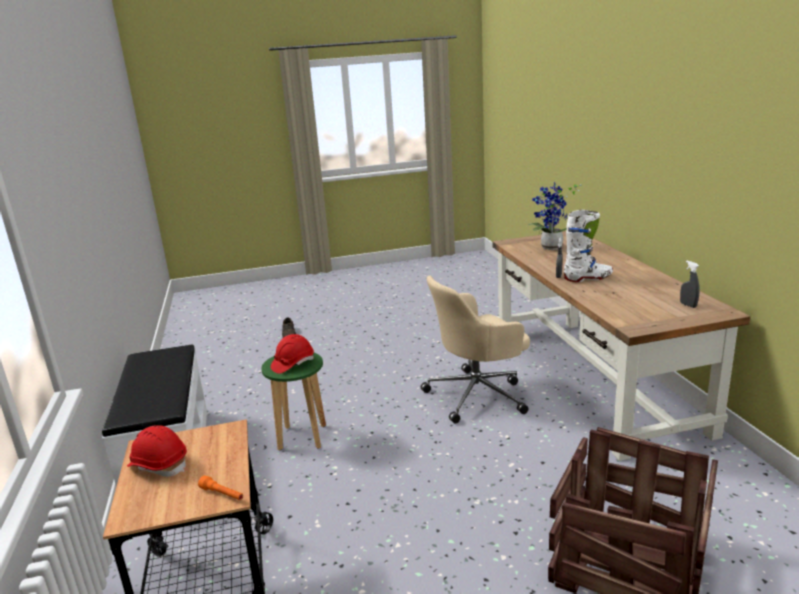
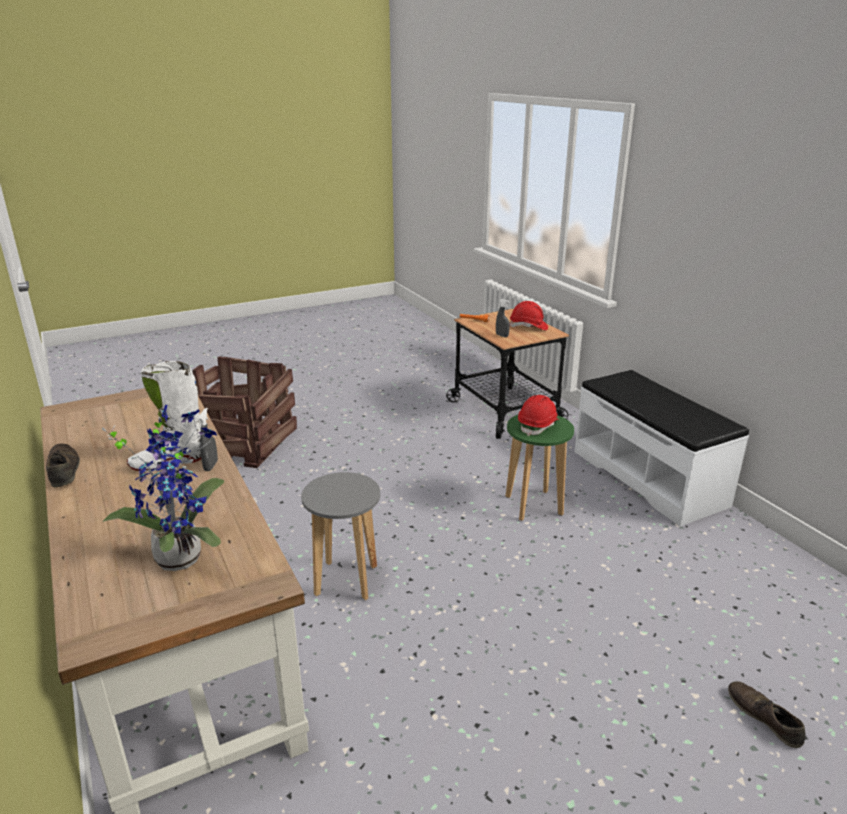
camera: 165 degrees right, 5 degrees up
beige office chair [421,275,530,424] -> grey stool [301,472,380,600]
grey spray bottle [680,261,700,308] -> grey spray bottle moved to [496,299,510,337]
none -> brown shoe [46,444,80,488]

